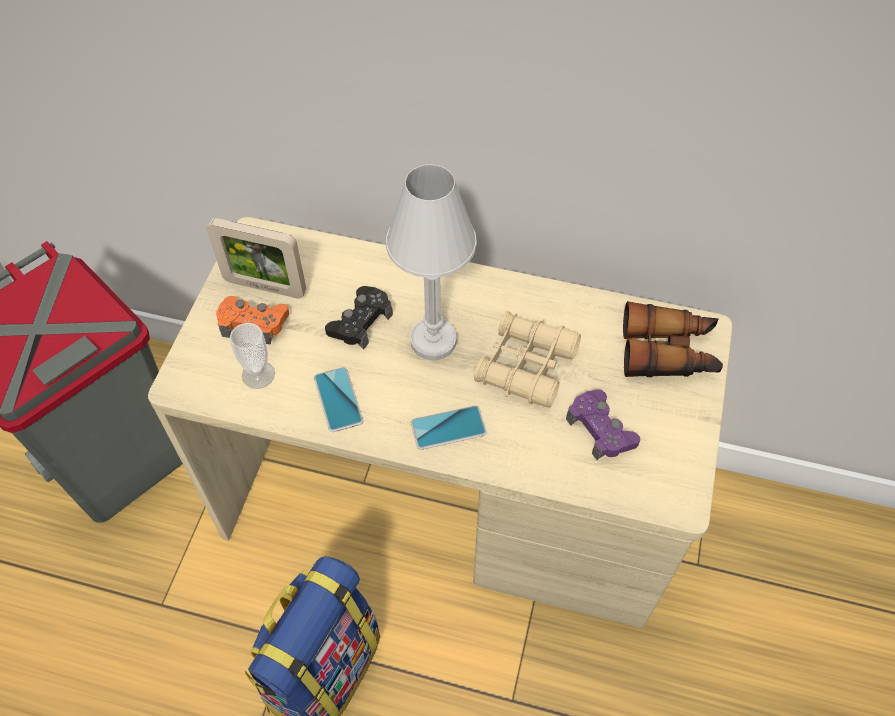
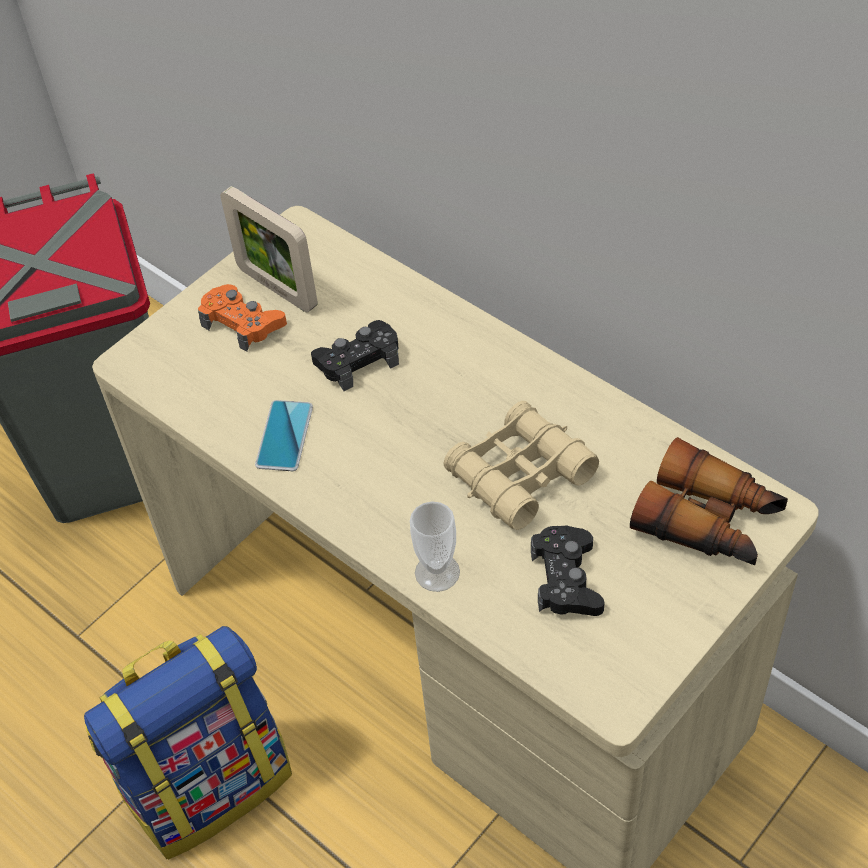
camera: 30 degrees right, 5 degrees down
cup [230,323,275,389] -> cup moved to [410,501,460,592]
white table lamp [386,164,477,361] -> none
phone [411,405,487,450] -> none
purple game controller [566,389,640,460] -> black game controller [531,525,604,616]

